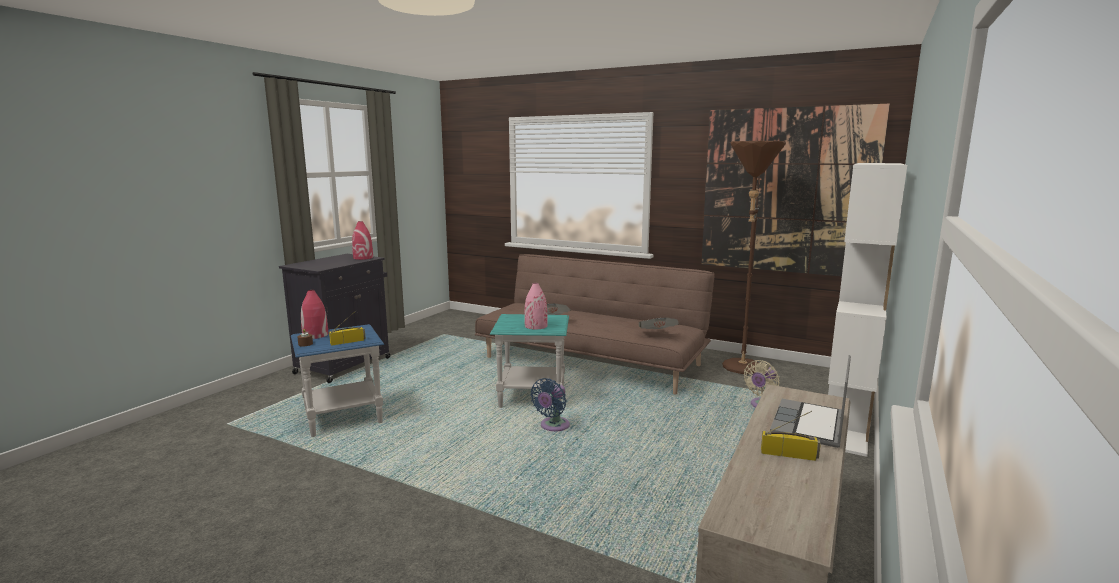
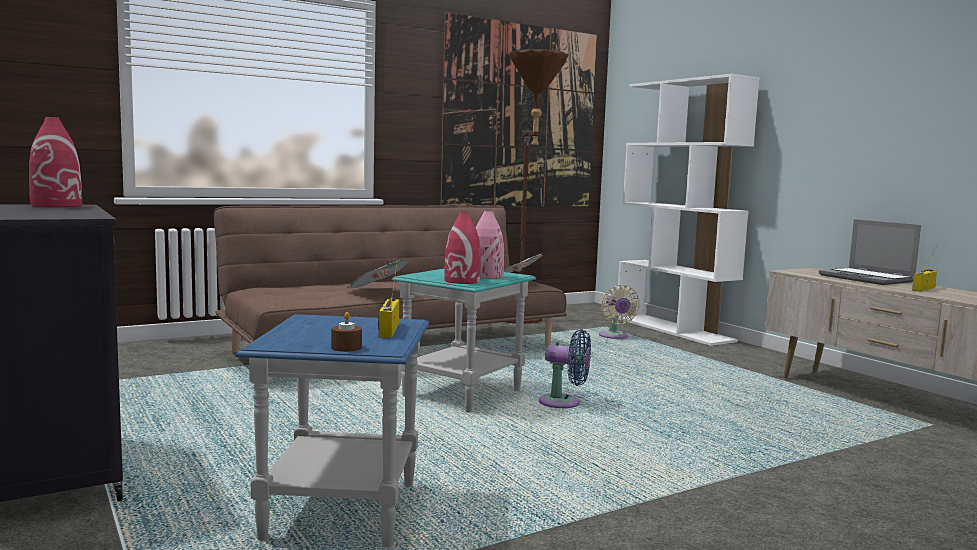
camera: 60 degrees left, 5 degrees down
red vase [301,290,328,339] -> red vase moved to [444,212,481,284]
blue fan [530,378,570,431] -> blue fan turned 45 degrees counterclockwise [539,329,591,408]

